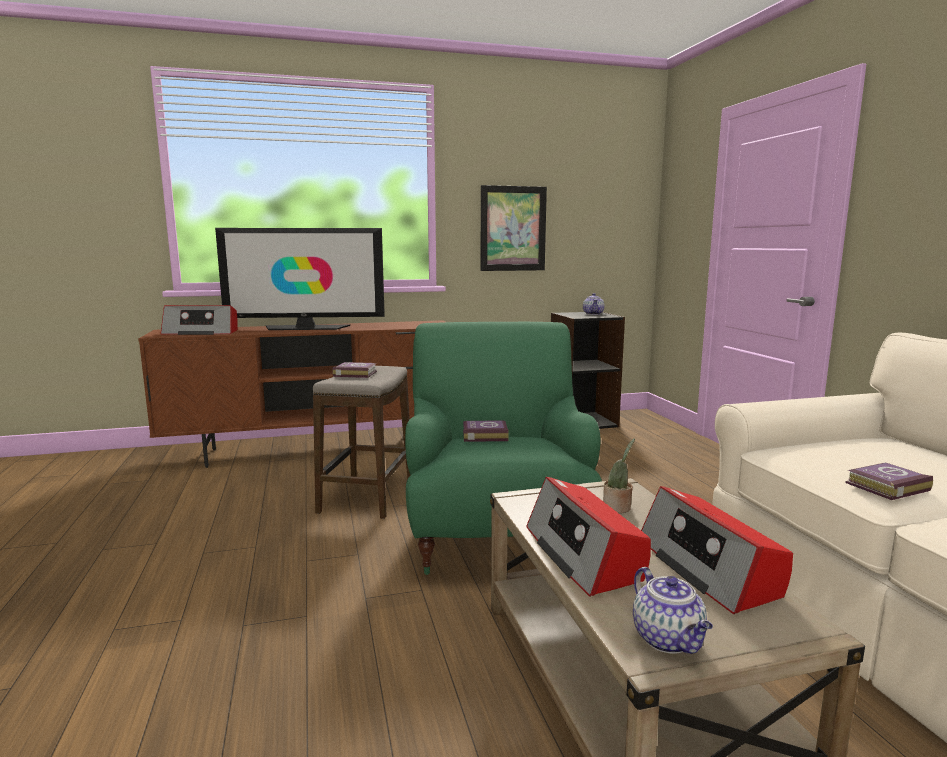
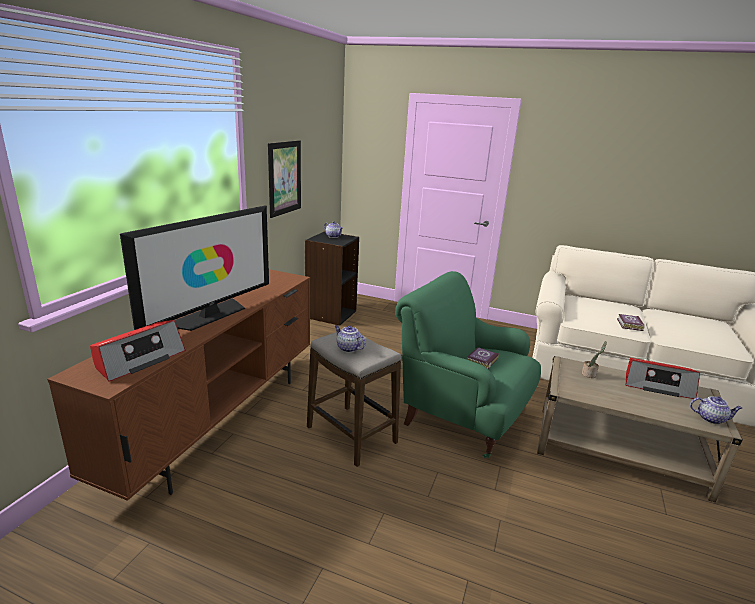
camera: 55 degrees left, 10 degrees up
book [333,362,377,378] -> teapot [335,325,366,353]
radio [527,477,651,597] -> none

